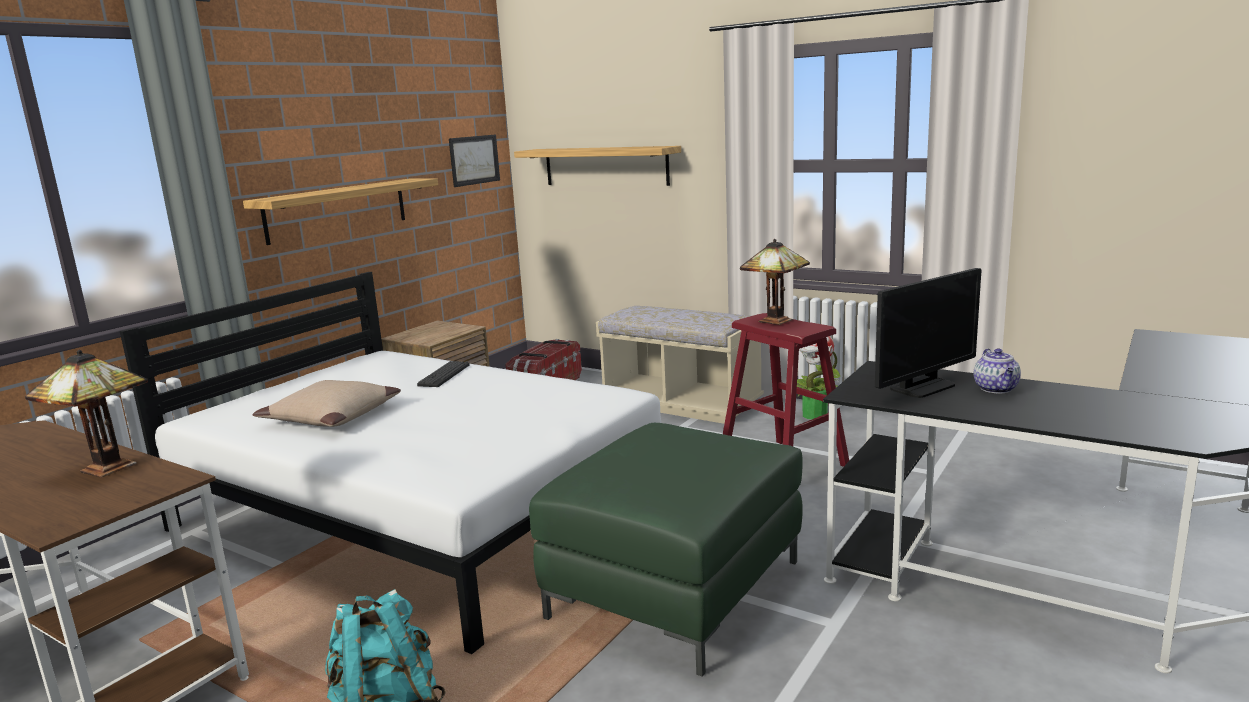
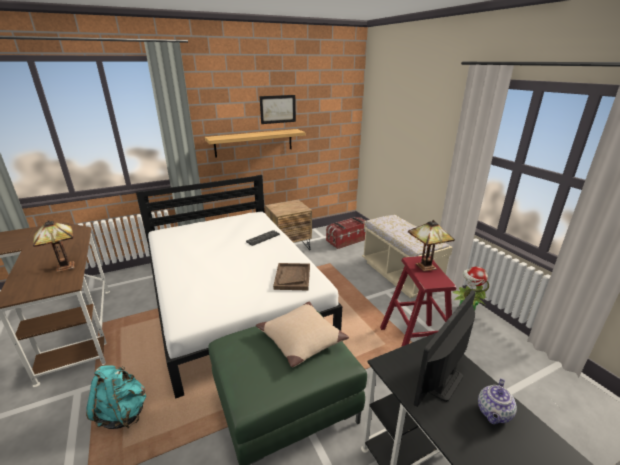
camera: 30 degrees right, 10 degrees up
beige pillow [253,380,401,427] -> beige pillow moved to [256,302,349,367]
picture [449,134,500,187] -> picture moved to [260,95,296,124]
shelf [514,146,681,186] -> none
monitor [875,268,981,398] -> monitor turned 135 degrees clockwise [414,290,476,407]
none -> brown tray [273,263,310,290]

